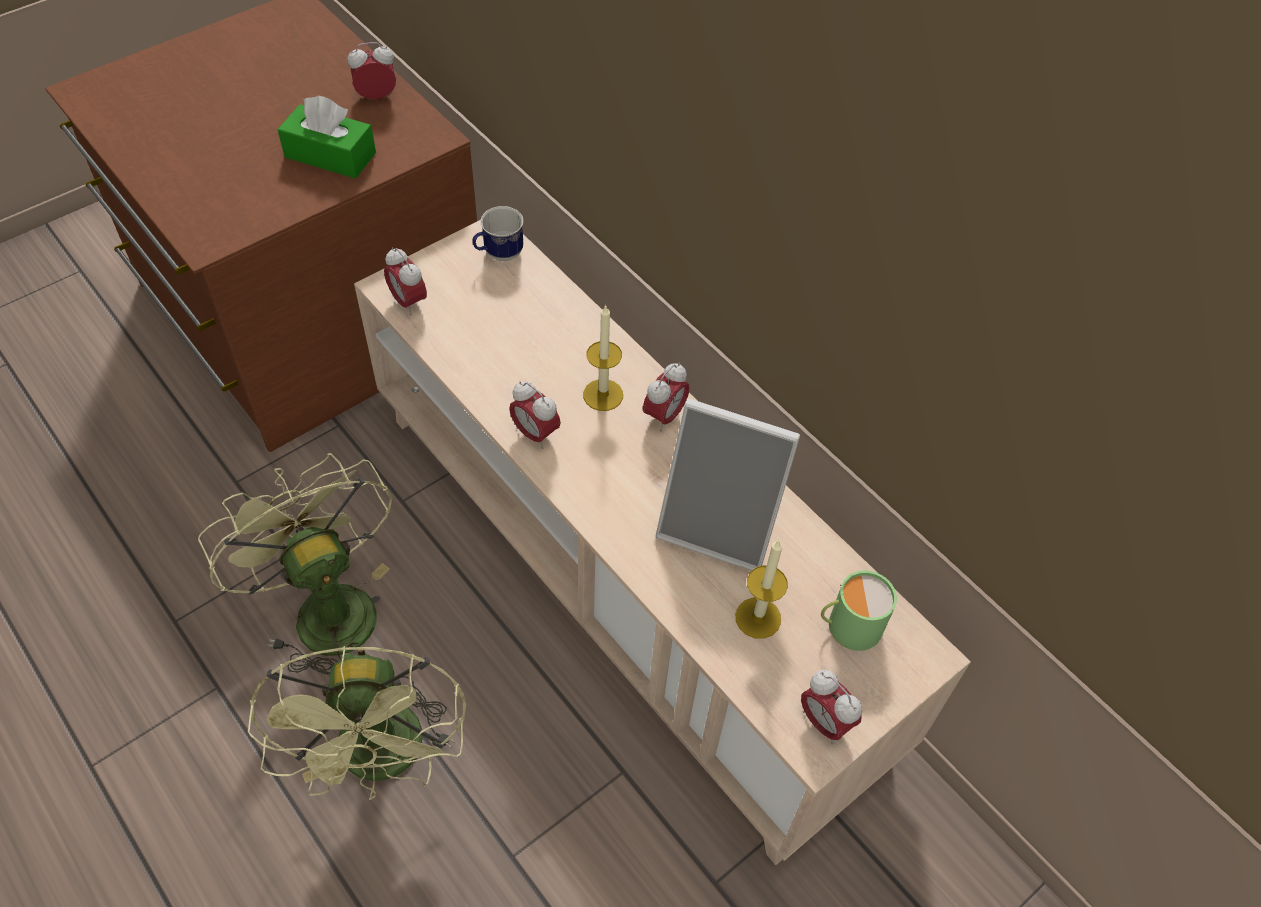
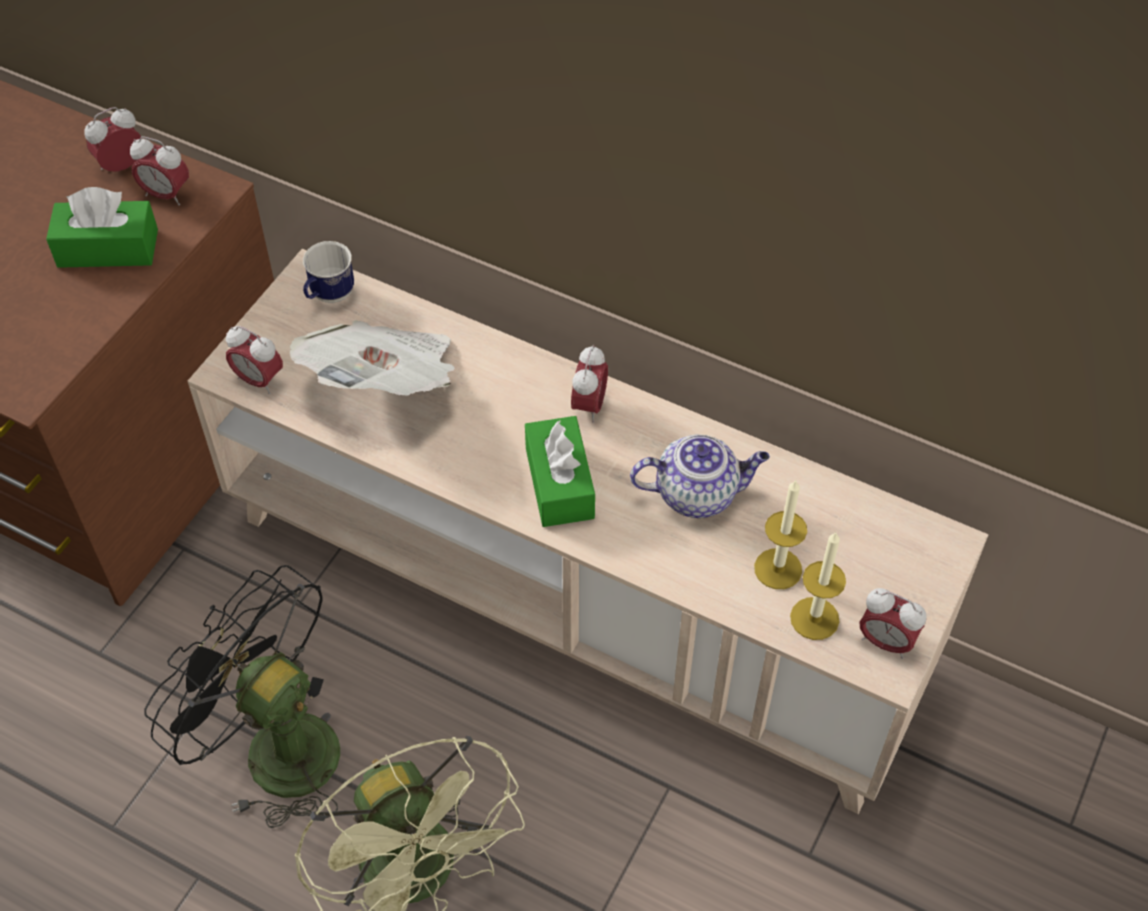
camera: 20 degrees left, 0 degrees up
green fan [198,453,392,677] -> black fan [144,565,340,828]
alarm clock [509,381,561,449] -> alarm clock moved to [130,136,189,206]
candle [583,304,623,411] -> candle moved to [790,532,846,640]
picture frame [656,399,800,571] -> teapot [630,434,770,518]
green mug [821,570,897,651] -> none
none -> newspaper [290,320,455,395]
none -> green tissue box [525,416,595,527]

